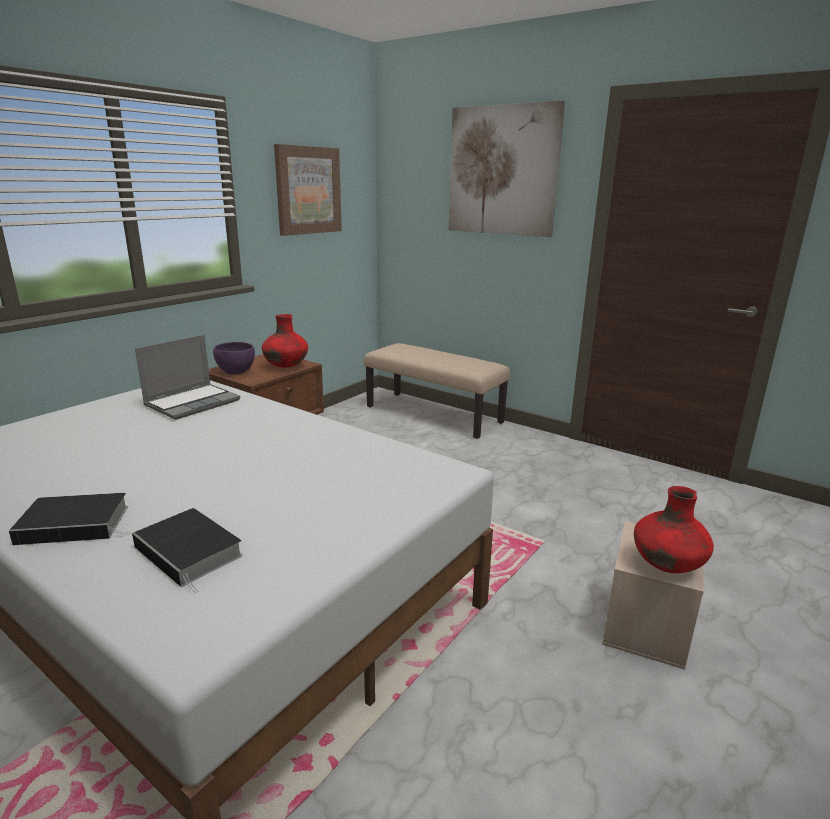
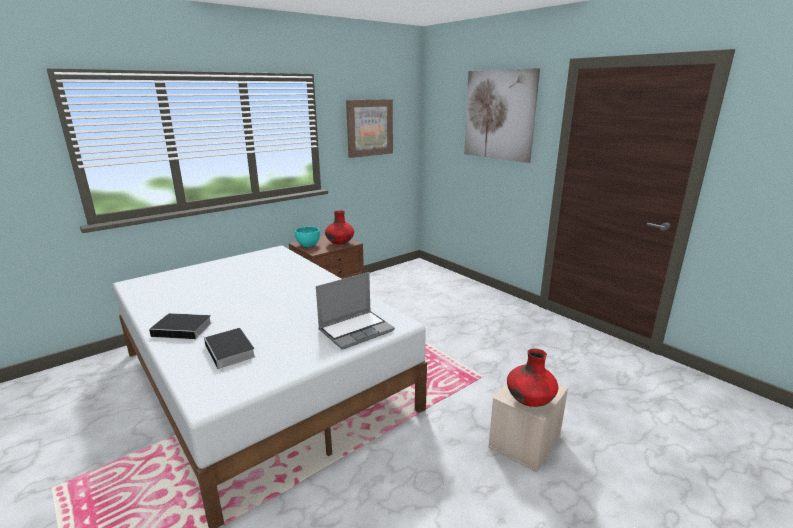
camera: 15 degrees right, 0 degrees up
laptop [135,335,240,420] -> laptop moved to [316,272,395,350]
purple bowl [213,342,255,374] -> turquoise bowl [295,227,320,247]
beige bench [364,343,510,439] -> none

